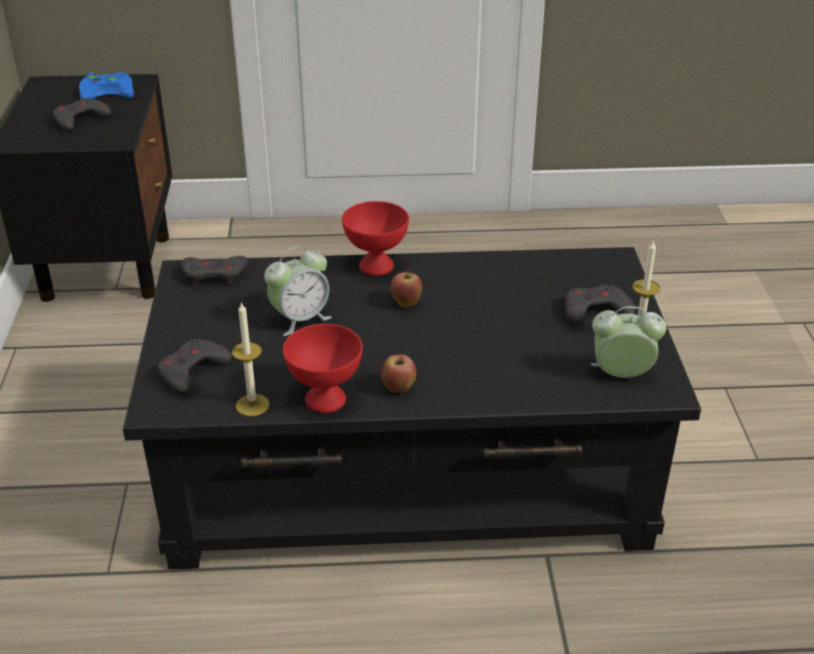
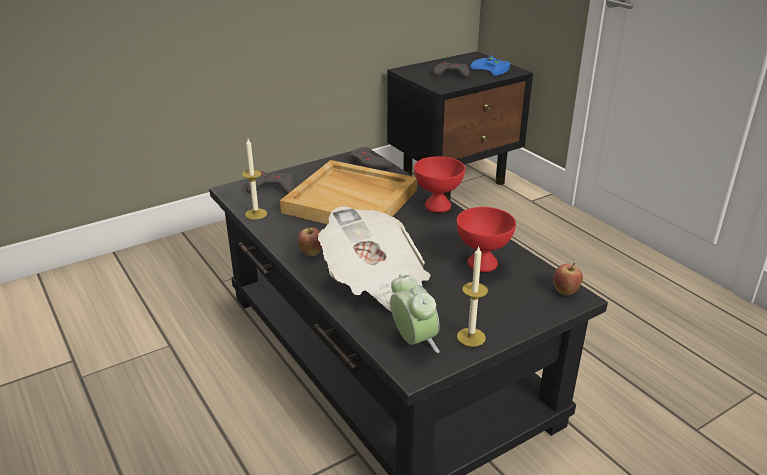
camera: 60 degrees right, 5 degrees down
alarm clock [264,246,332,336] -> beige tray [280,160,417,224]
red bowl [283,324,363,413] -> red bowl moved to [457,207,516,272]
apple [390,268,422,307] -> apple moved to [553,263,583,295]
grey game controller [565,285,635,324] -> none
none -> newspaper [318,206,431,312]

